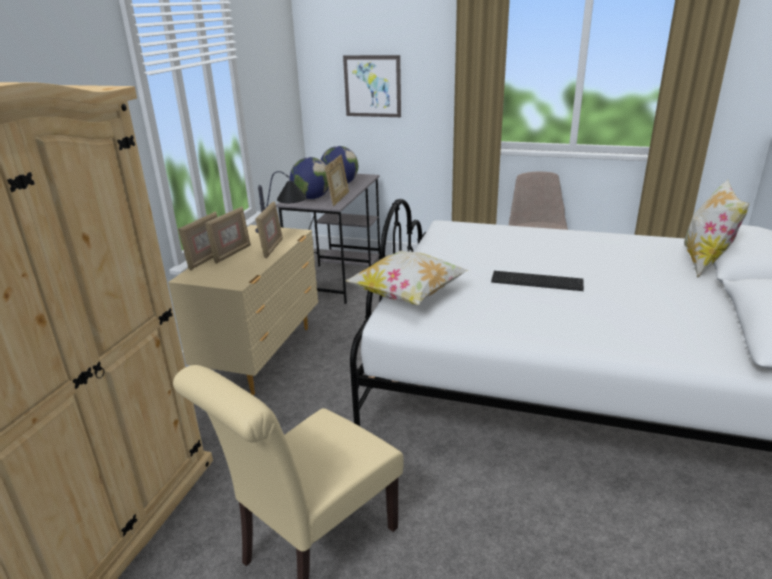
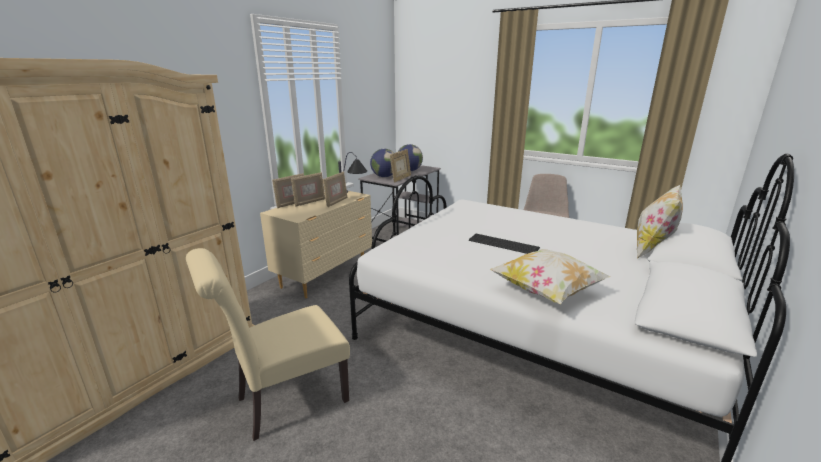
camera: 15 degrees right, 5 degrees down
picture [343,55,401,117] -> none
pillow [345,251,468,305] -> pillow moved to [490,249,611,304]

